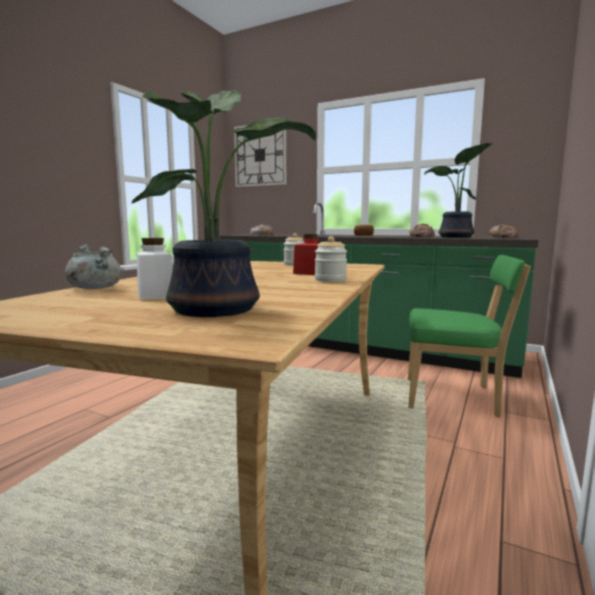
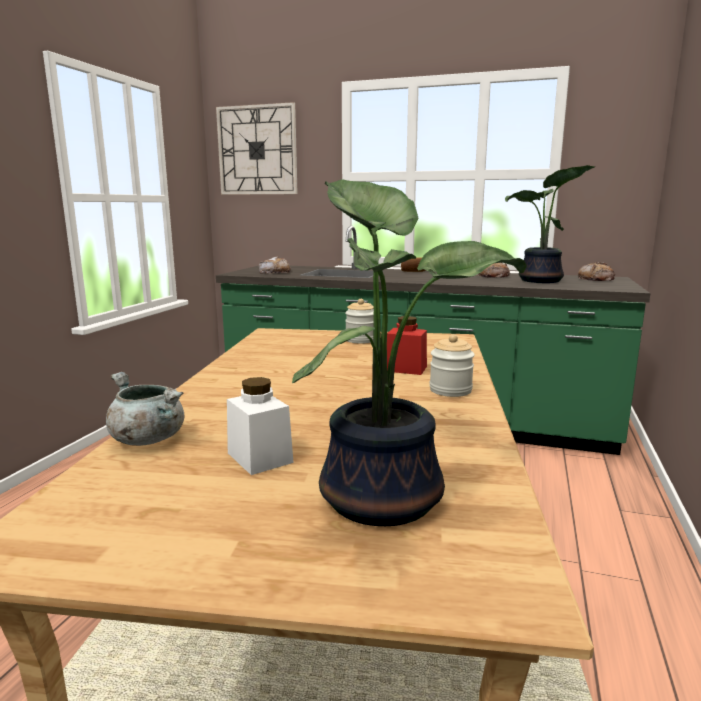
camera: 10 degrees left, 5 degrees up
green chair [408,255,531,417] -> none

